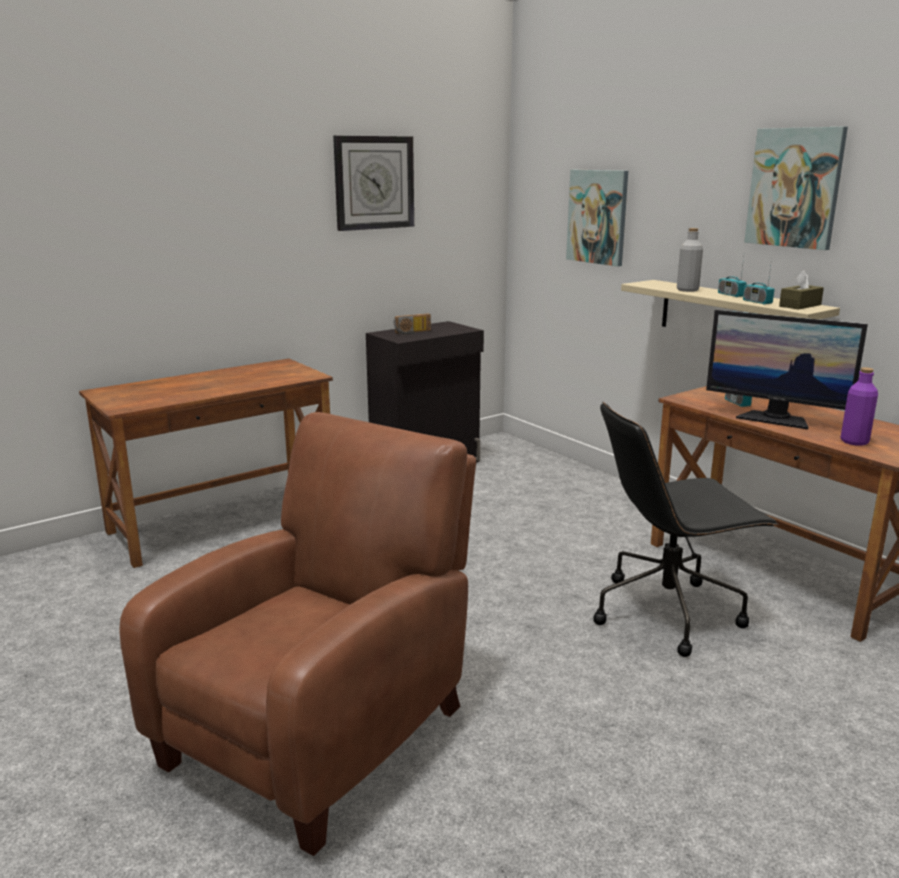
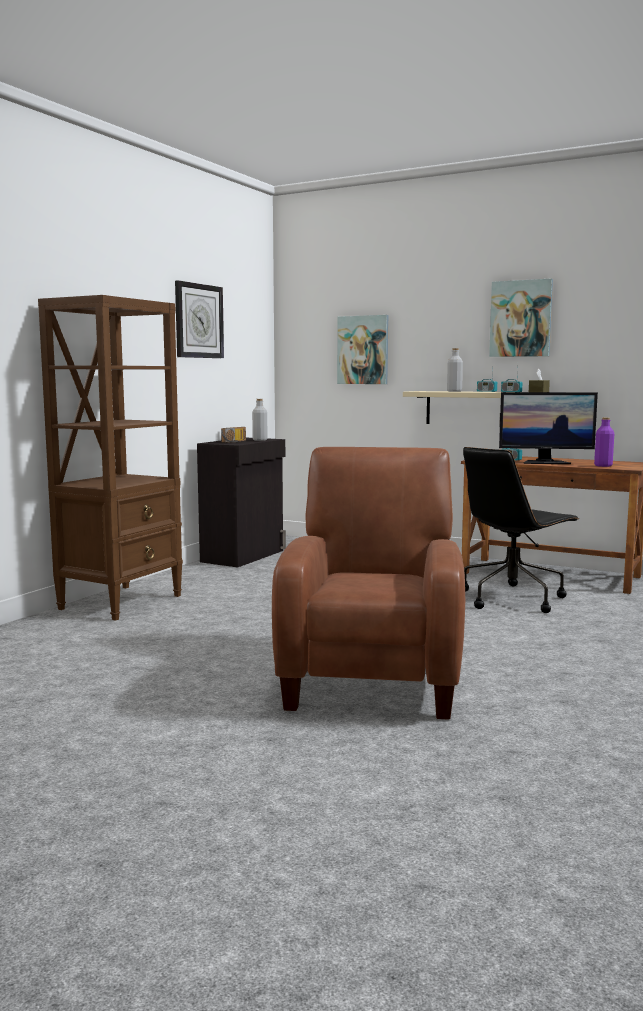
camera: 25 degrees left, 10 degrees down
brown desk [79,359,333,568] -> brown bookcase [38,295,183,621]
none -> grey bottle [252,399,268,441]

